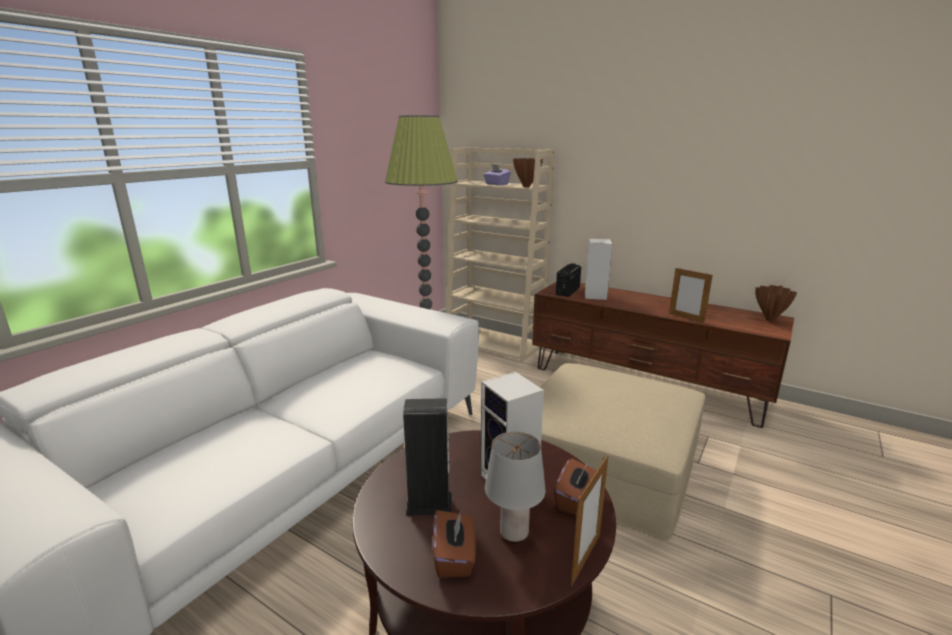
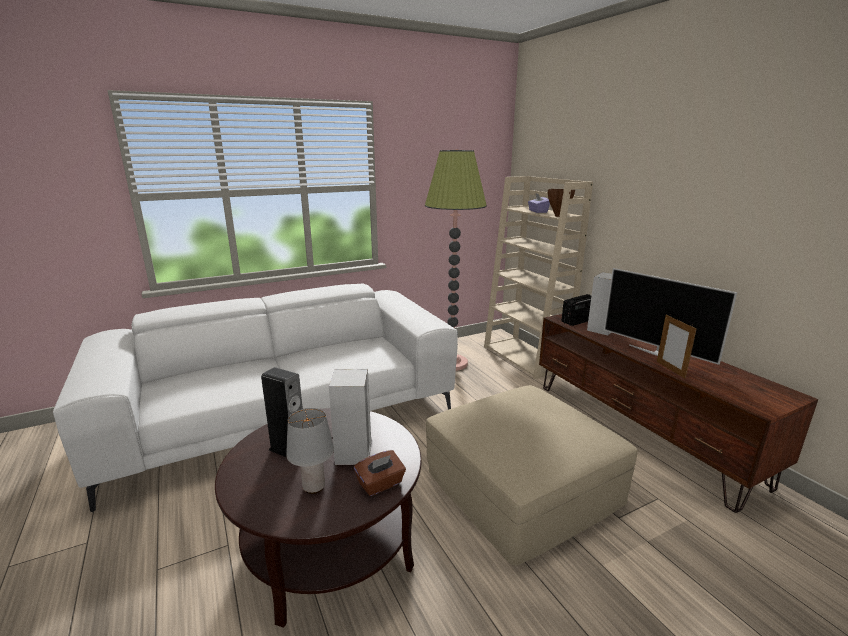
camera: 30 degrees right, 0 degrees up
brown tissue box [433,510,476,578] -> none
picture frame [571,455,608,586] -> none
brown vase [755,285,797,321] -> none
none -> television [604,268,737,365]

